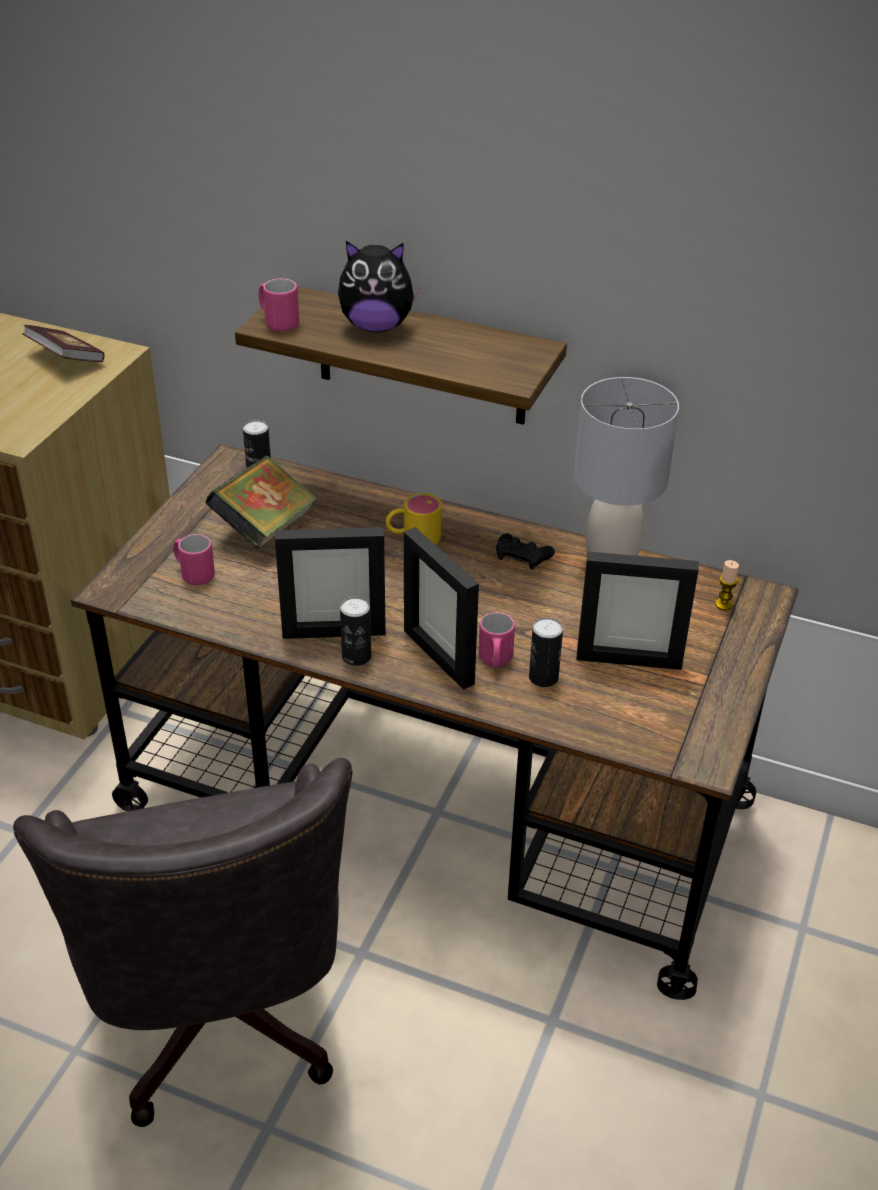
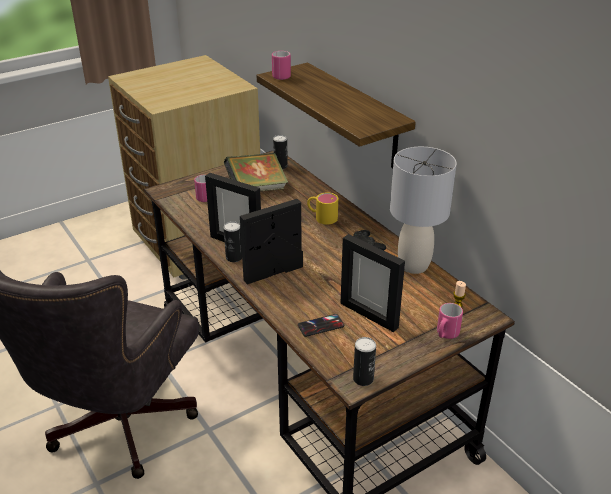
camera: 35 degrees right, 5 degrees down
book [22,325,105,362] -> none
plush toy [338,241,421,332] -> none
picture frame [404,527,479,690] -> picture frame turned 60 degrees clockwise [240,199,303,285]
pink mug [478,612,515,668] -> pink mug moved to [437,303,463,339]
can [529,617,563,687] -> can moved to [353,337,376,386]
none -> phone [298,314,344,337]

